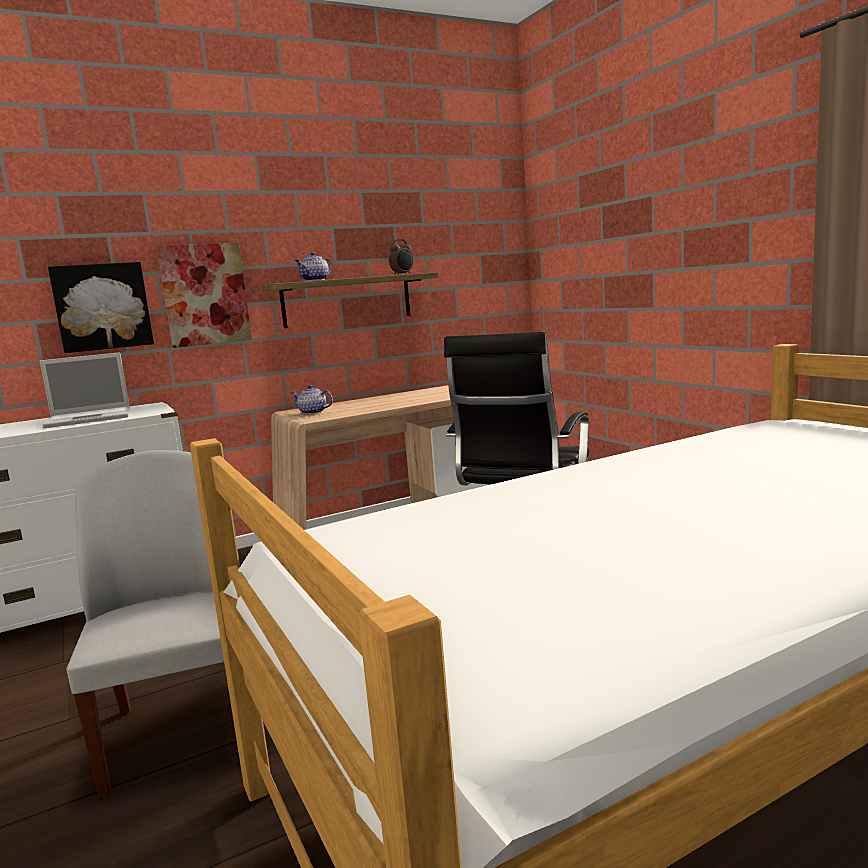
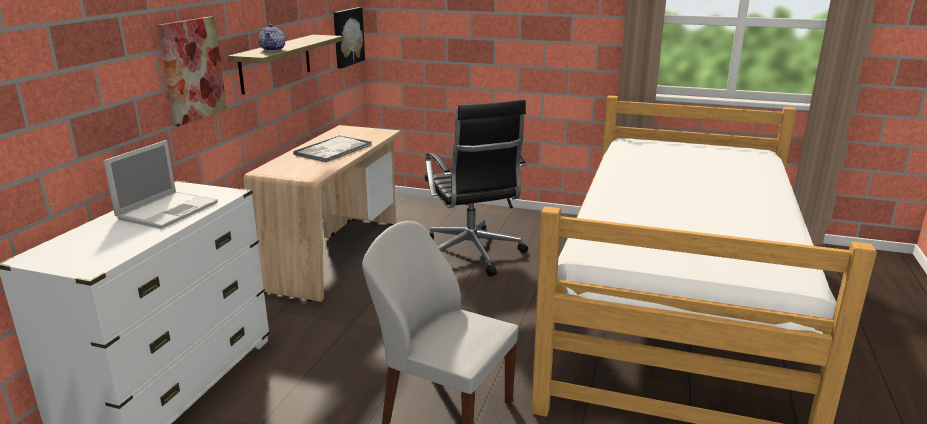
camera: 45 degrees left, 10 degrees up
picture [48,262,154,353] -> picture moved to [333,7,365,69]
teapot [290,385,333,414] -> none
alarm clock [389,239,414,275] -> none
none -> tray [293,136,372,162]

